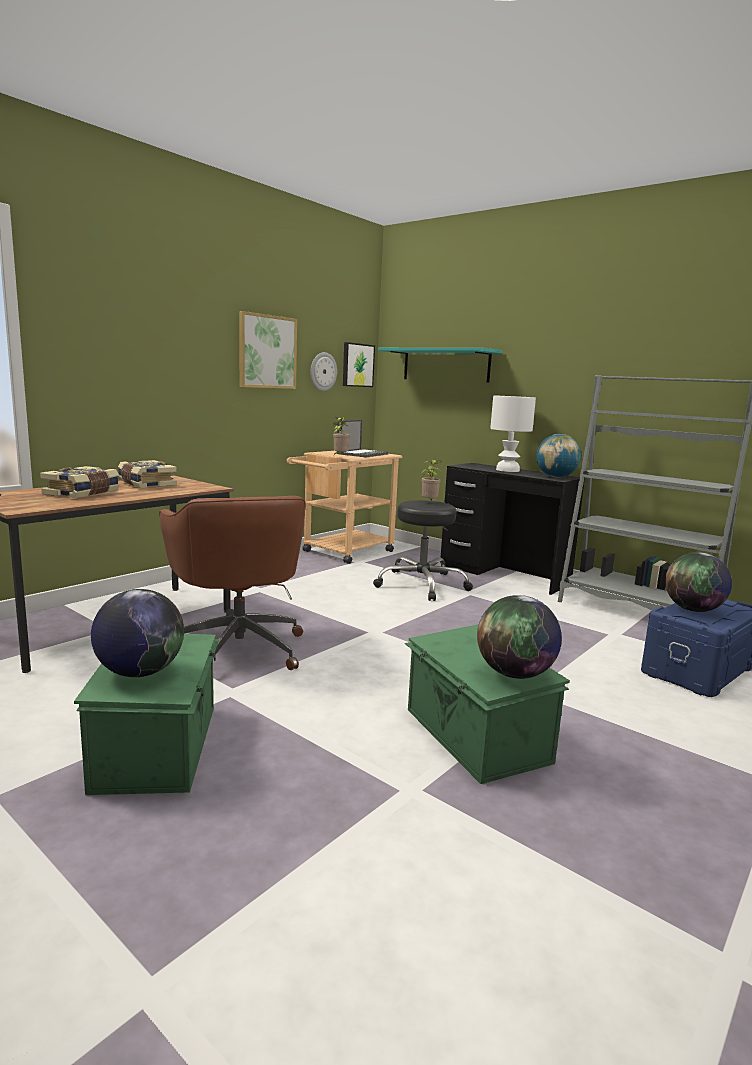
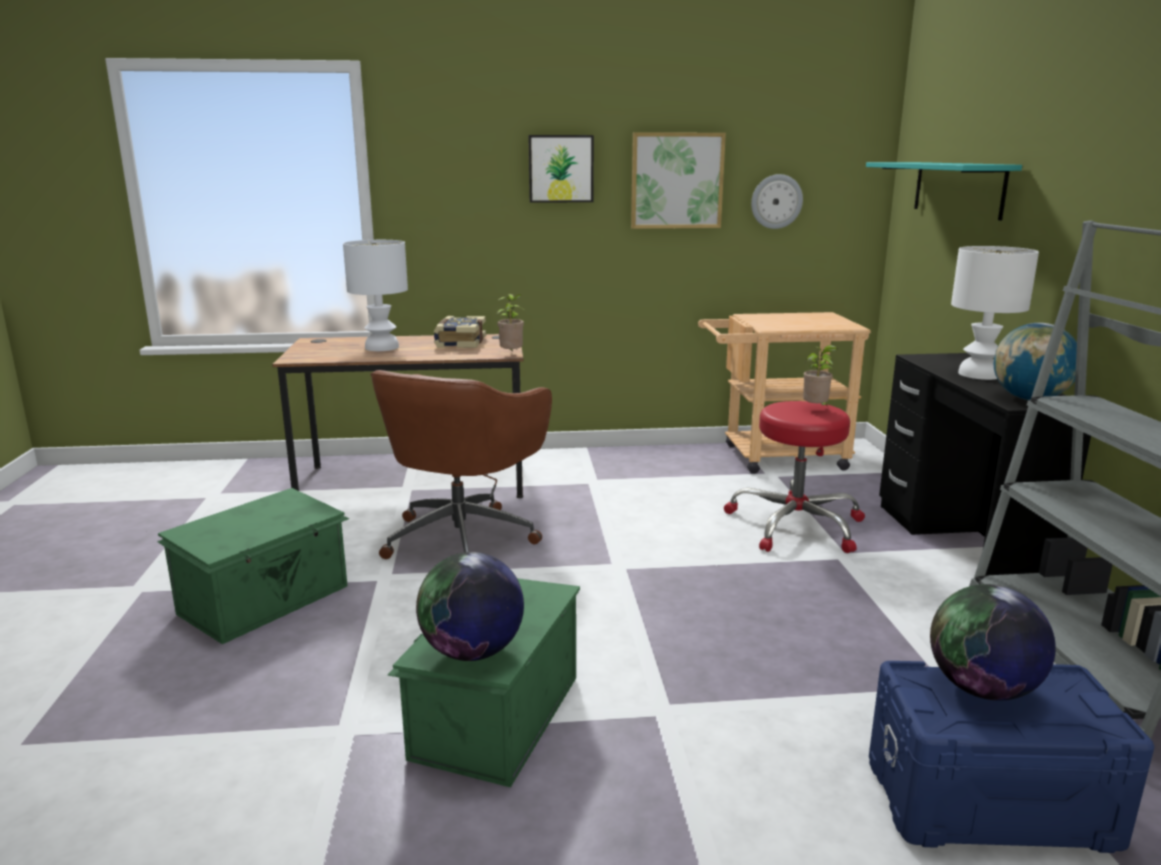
camera: 45 degrees right, 5 degrees up
book [40,466,119,498] -> white table lamp [343,240,408,351]
globe [91,589,184,677] -> none
potted plant [333,417,350,455] -> potted plant moved to [497,294,524,352]
laptop [337,420,389,457] -> none
picture [343,342,375,387] -> picture moved to [528,135,594,203]
black stool [373,500,473,601] -> red stool [724,401,865,553]

